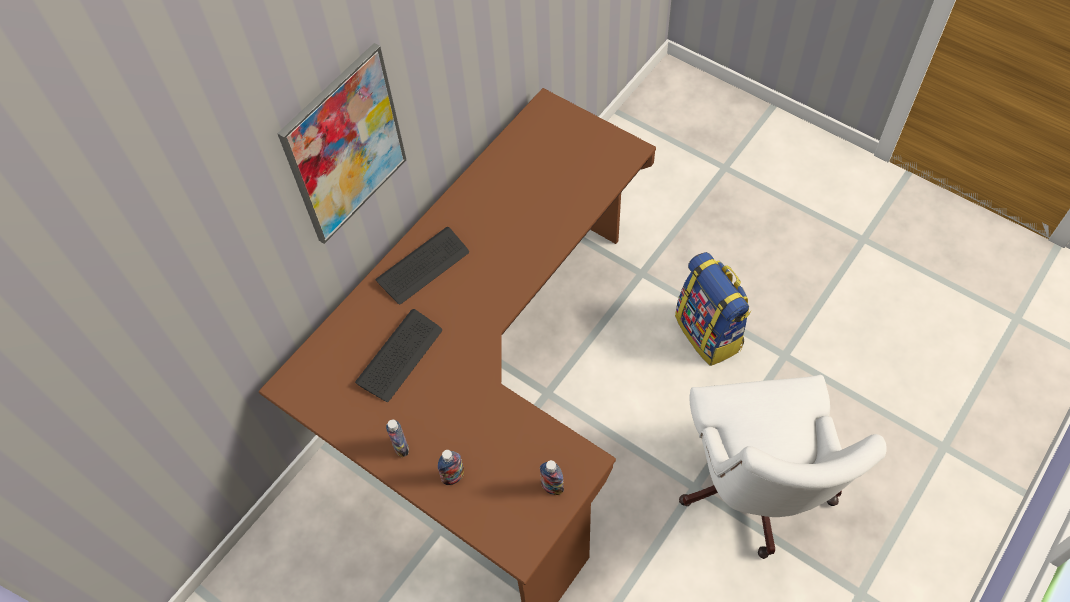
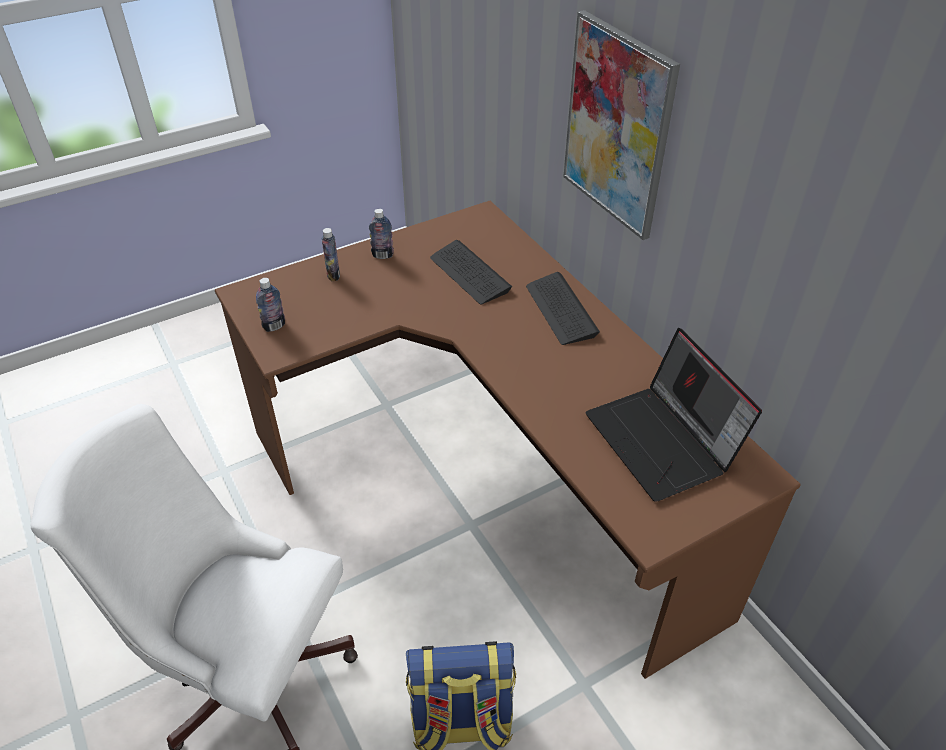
camera: 110 degrees right, 15 degrees down
none -> laptop [585,328,762,502]

